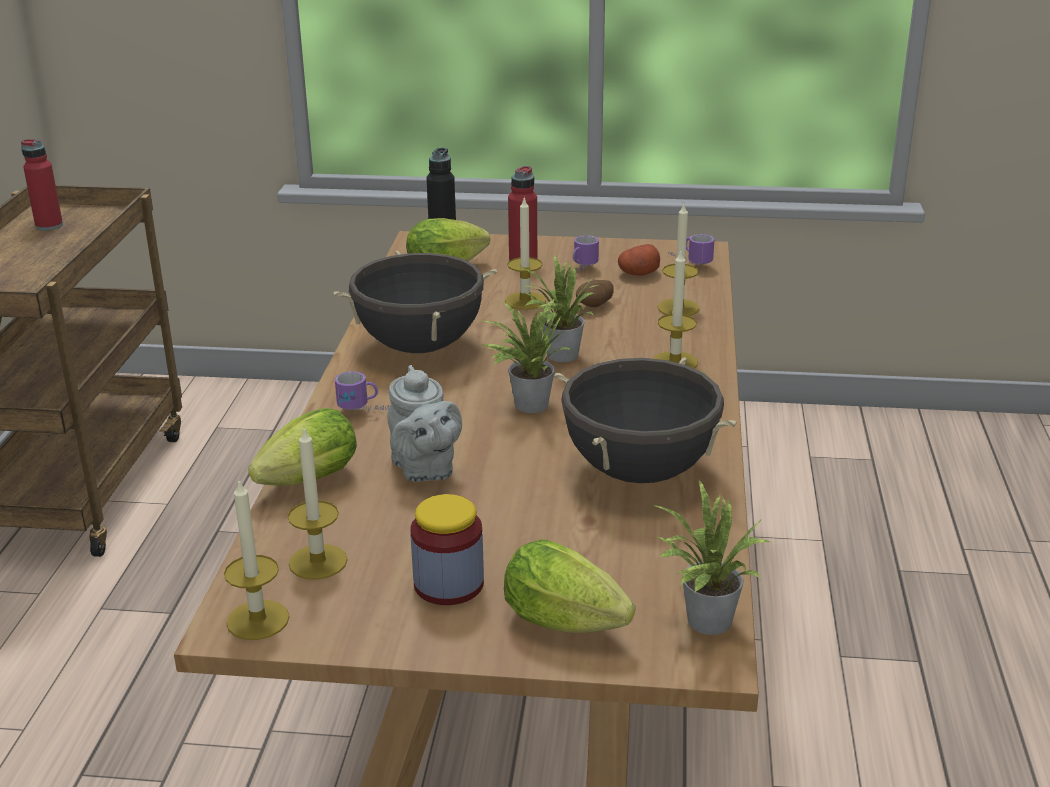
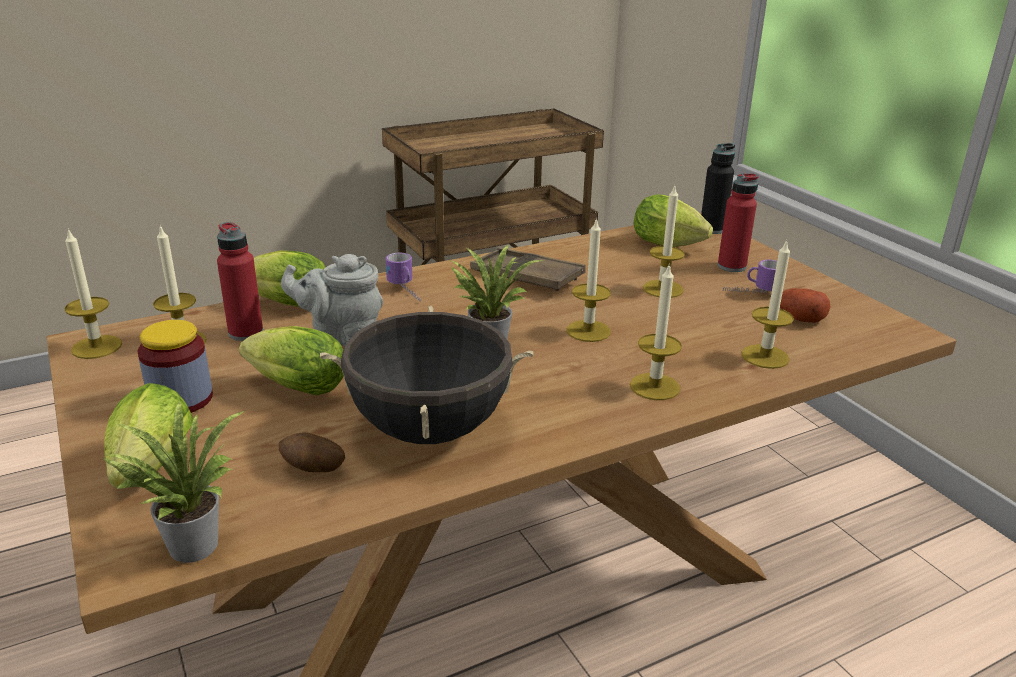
camera: 55 degrees right, 0 degrees up
red bottle [21,139,63,231] -> red bottle moved to [217,222,263,341]
black cooking pot [333,251,497,353] -> brown tray [470,247,586,291]
grey teapot [388,365,462,482] -> grey teapot turned 60 degrees clockwise [281,254,383,346]
potted plant [520,255,598,362] -> candle [566,217,611,342]
potato [576,280,614,307] -> potato moved to [279,432,345,472]
mug [668,234,714,266] -> none
none -> lettuce [239,326,344,395]

